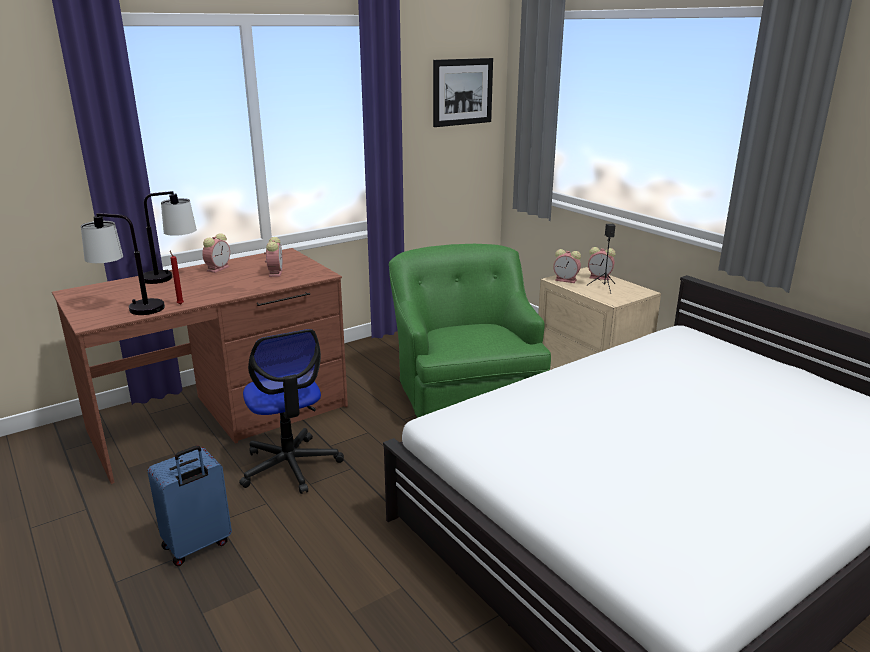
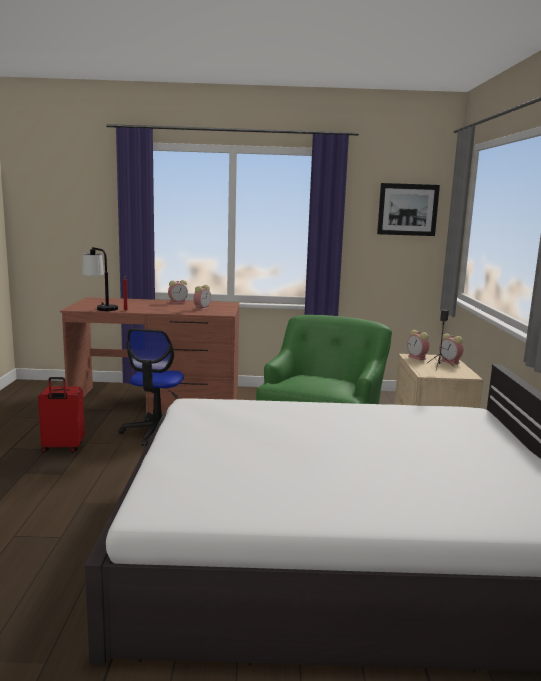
camera: 35 degrees right, 10 degrees down
table lamp [143,191,197,284] -> none
blue suitcase [147,446,232,566] -> red suitcase [38,377,85,453]

